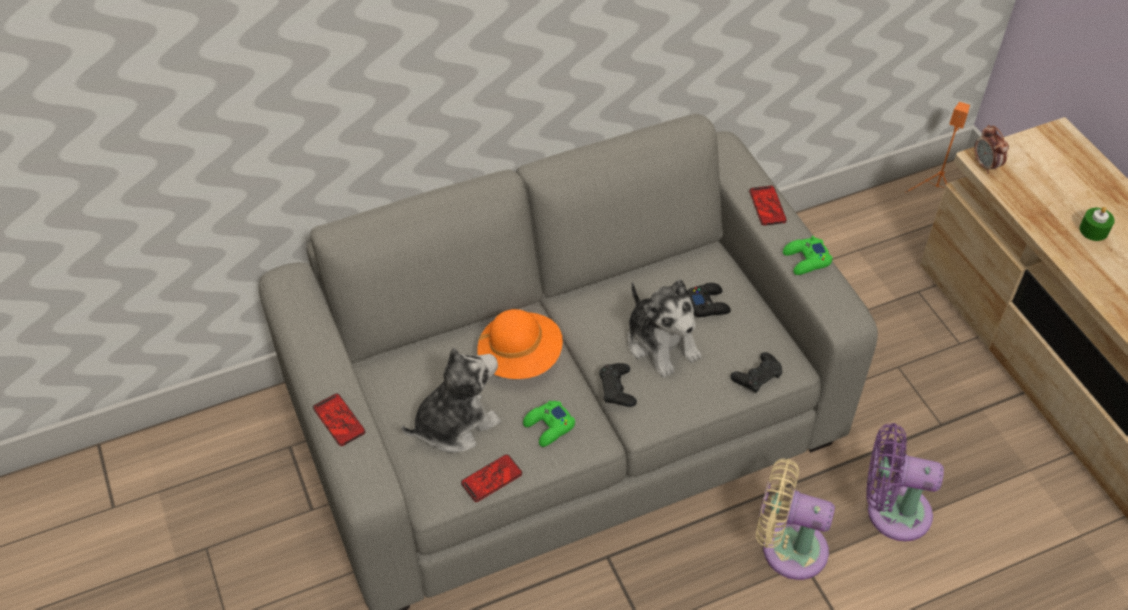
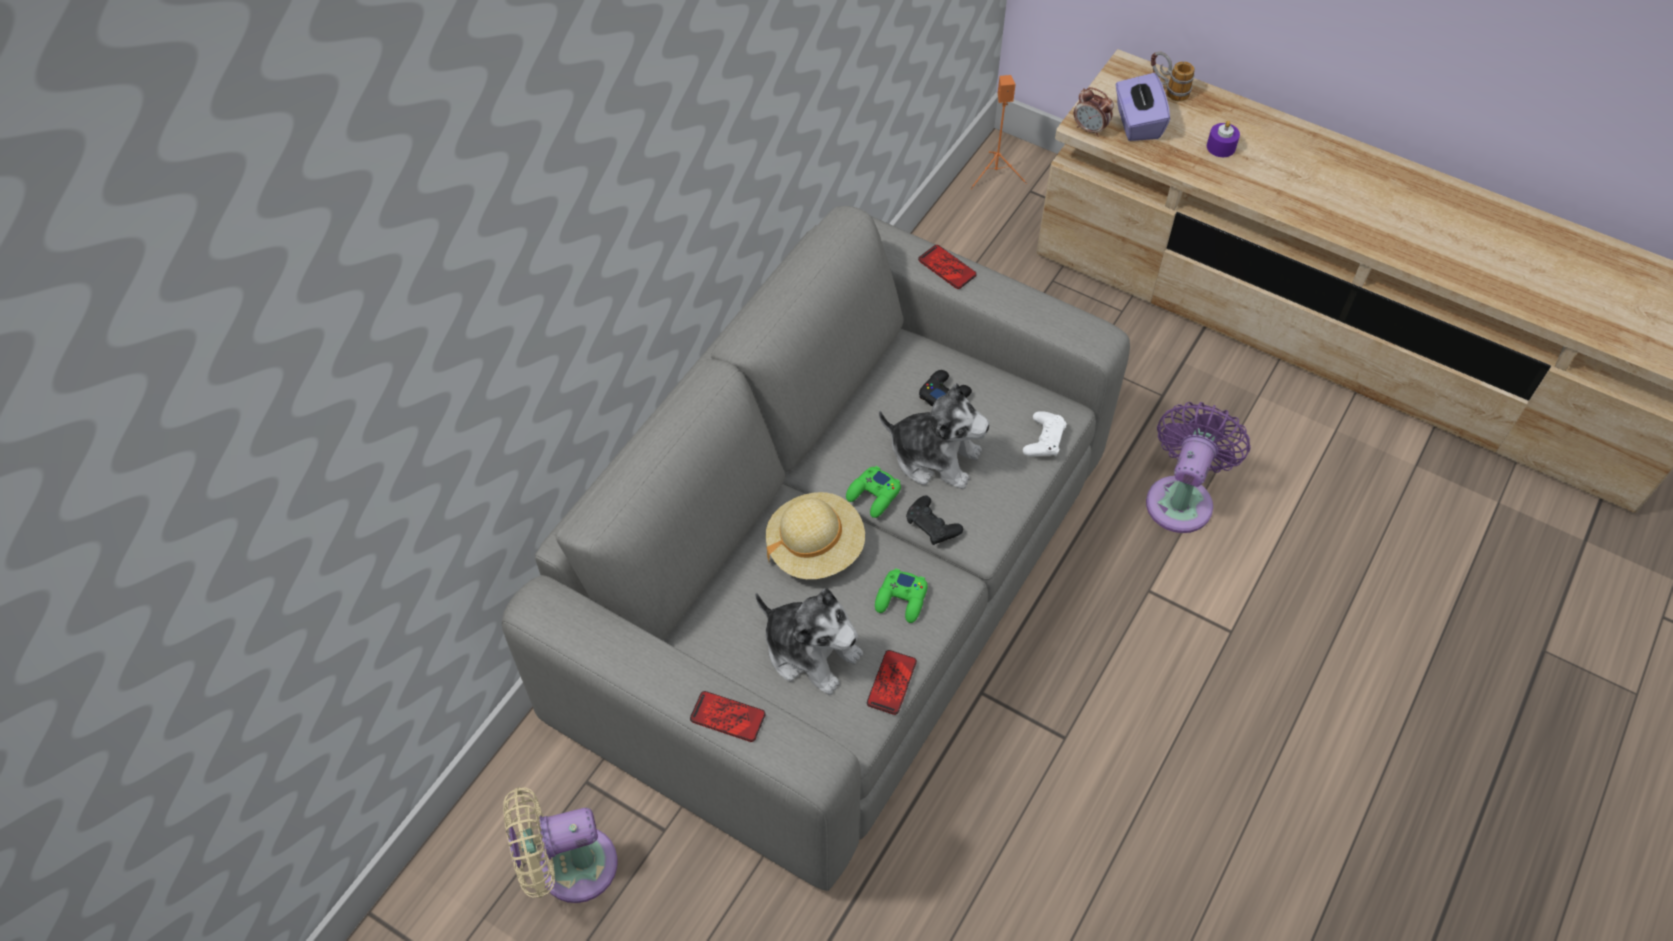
camera: 35 degrees left, 5 degrees up
plush toy [401,347,501,453] -> plush toy turned 105 degrees clockwise [755,588,863,695]
orange hat [477,309,563,379] -> beige hat [766,492,865,579]
black game controller [731,352,782,393] -> white game controller [1023,411,1067,457]
beige fan [756,458,835,580] -> beige fan moved to [503,787,618,903]
green game controller [783,236,833,275] -> green game controller moved to [846,466,901,518]
purple fan [866,423,944,541] -> purple fan turned 135 degrees clockwise [1146,402,1251,533]
green candle [1079,207,1115,241] -> purple candle [1207,120,1240,157]
none -> purple tissue box [1116,73,1170,141]
none -> mug [1151,52,1195,101]

